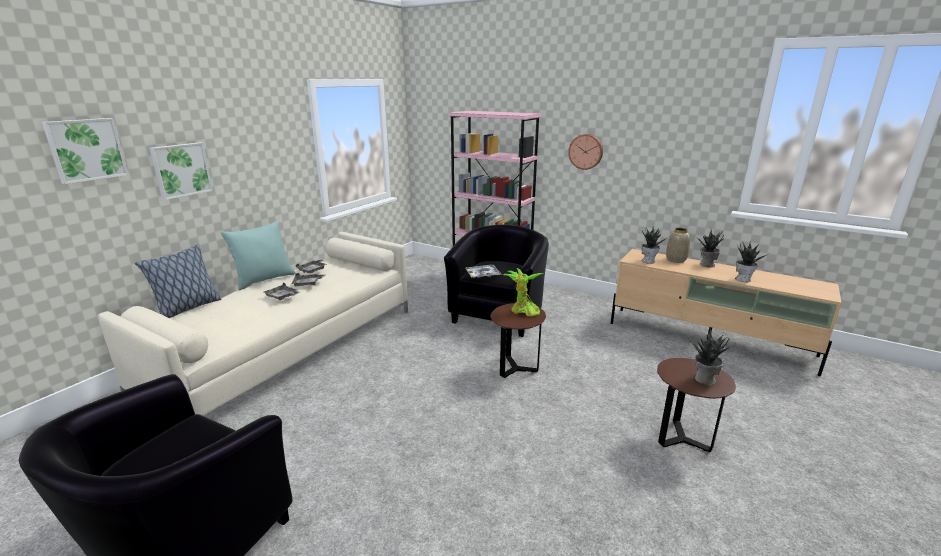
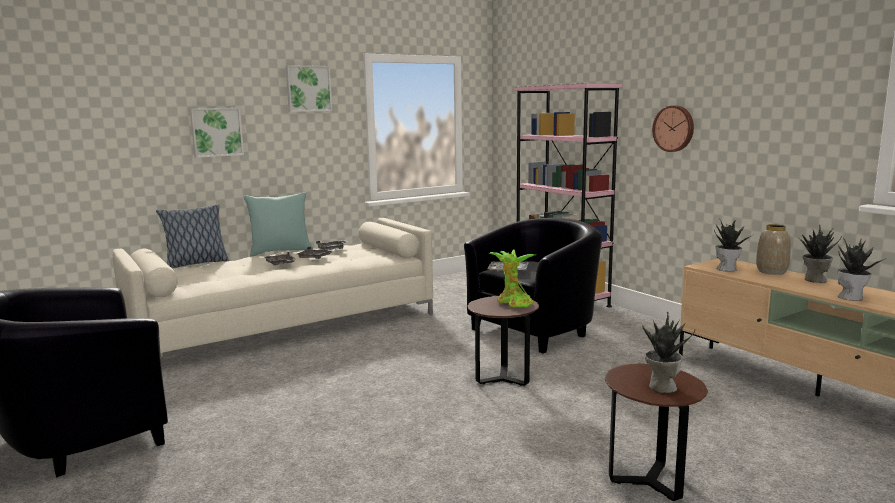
camera: 25 degrees right, 10 degrees down
picture [42,118,128,184] -> picture moved to [286,65,332,112]

